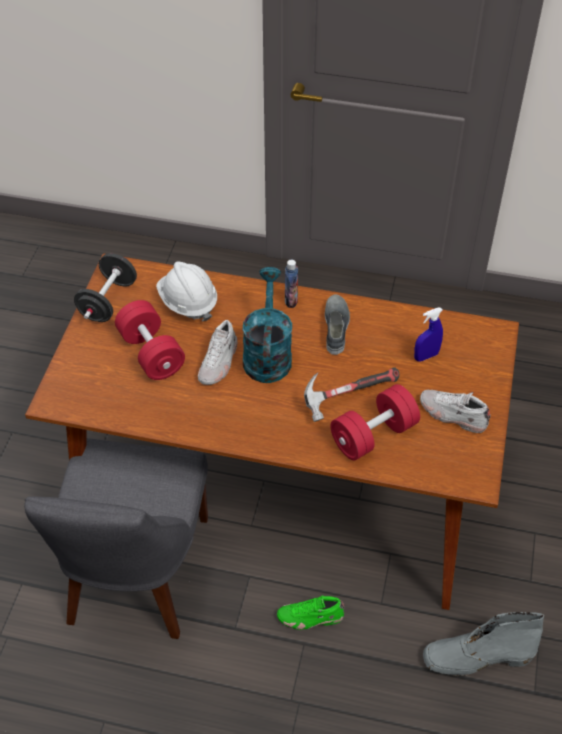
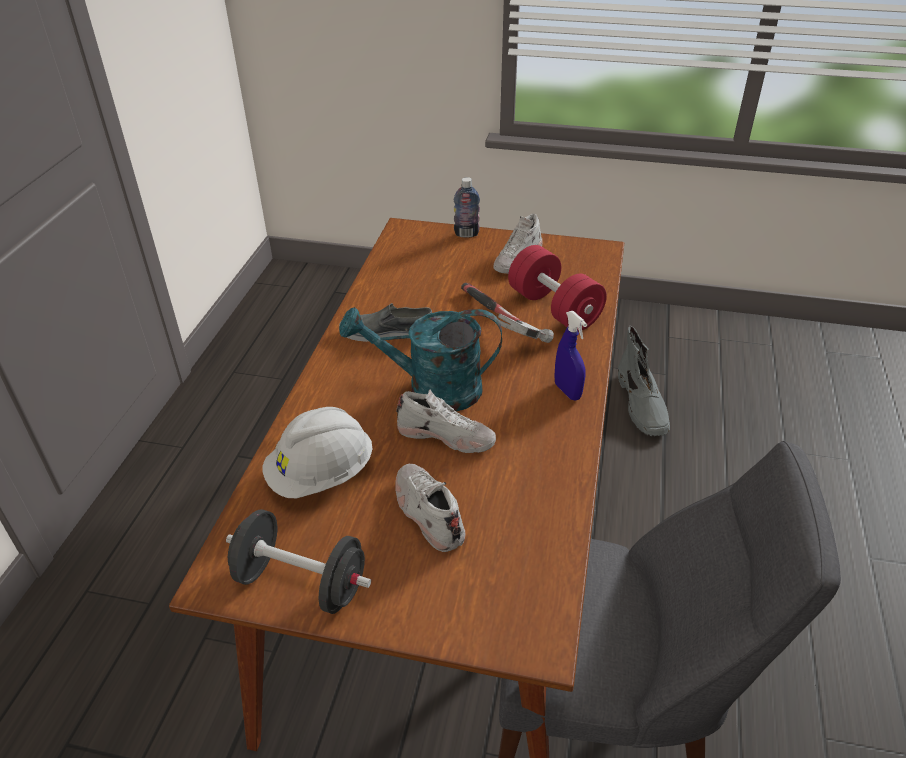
camera: 90 degrees left, 10 degrees down
red dumbbell [115,300,185,380] -> white shoe [395,464,466,552]
green shoe [277,595,344,630] -> none
bottle [285,260,298,308] -> bottle moved to [454,177,480,238]
blue spray bottle [414,308,443,361] -> blue spray bottle moved to [554,311,587,400]

